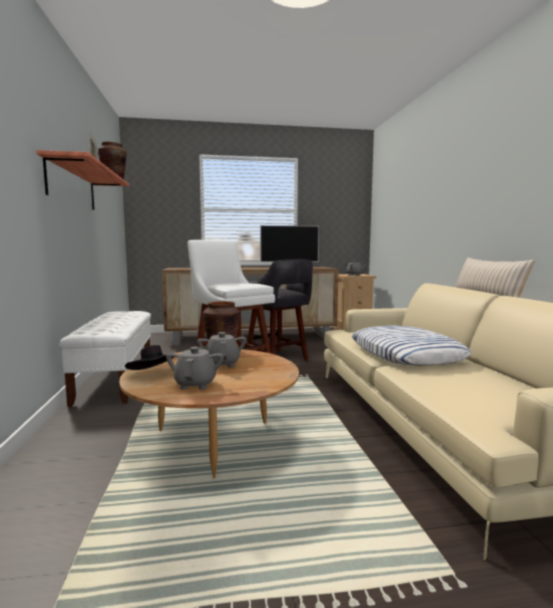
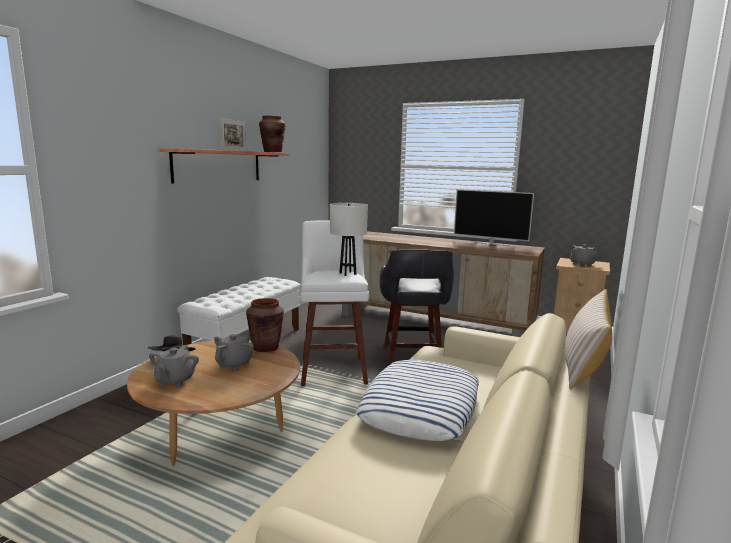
camera: 35 degrees right, 5 degrees up
grey teapot [166,347,224,389] -> grey teapot turned 150 degrees clockwise [149,345,199,387]
none -> white table lamp [330,203,368,276]

